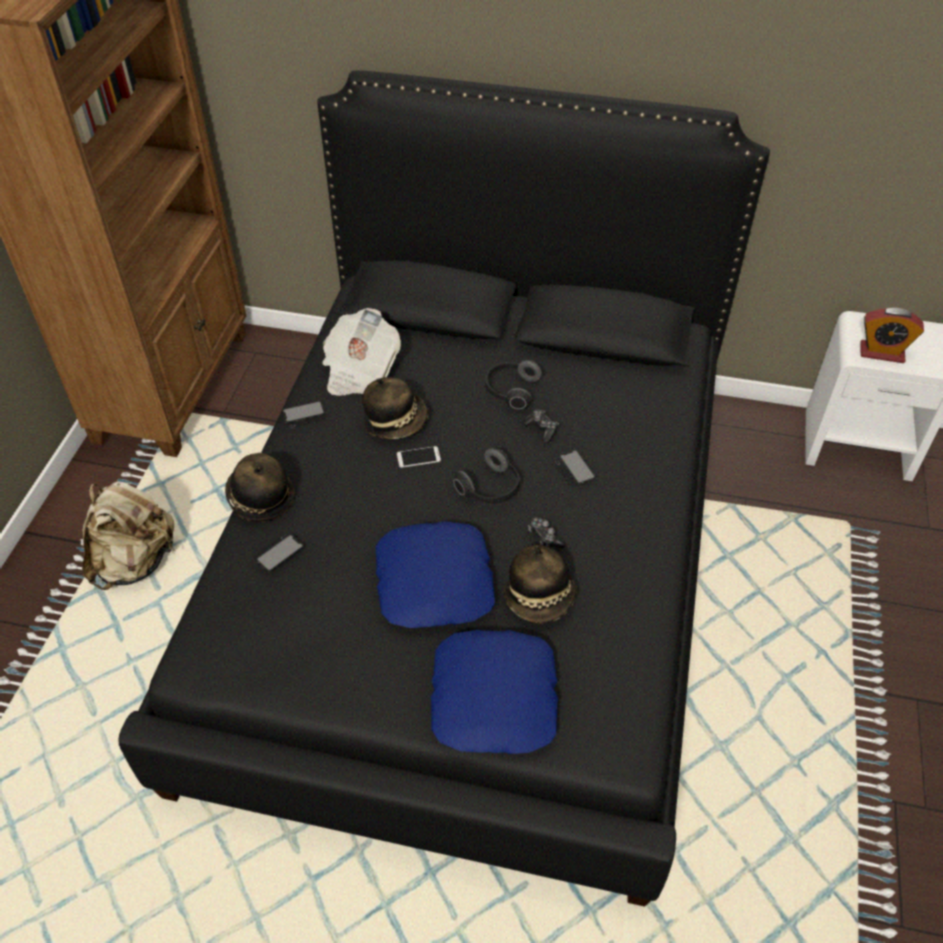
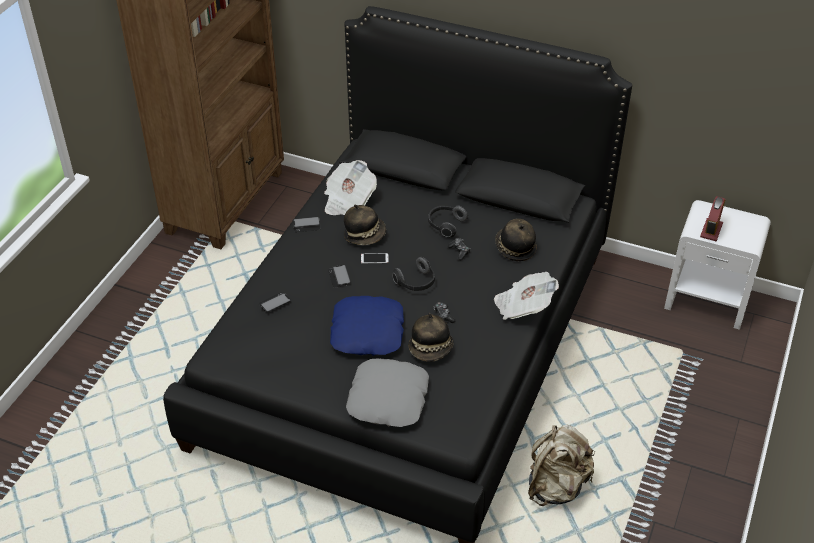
camera: 10 degrees right, 5 degrees down
beige backpack [82,481,176,590] -> beige backpack moved to [528,425,595,506]
hat [225,453,295,522] -> hat moved to [495,219,537,261]
blue pillow [431,630,558,754] -> grey pillow [346,359,429,427]
phone [553,450,596,488] -> phone moved to [328,265,351,288]
alarm clock [860,308,924,363] -> alarm clock turned 90 degrees counterclockwise [700,196,726,241]
none -> newspaper [494,272,559,320]

